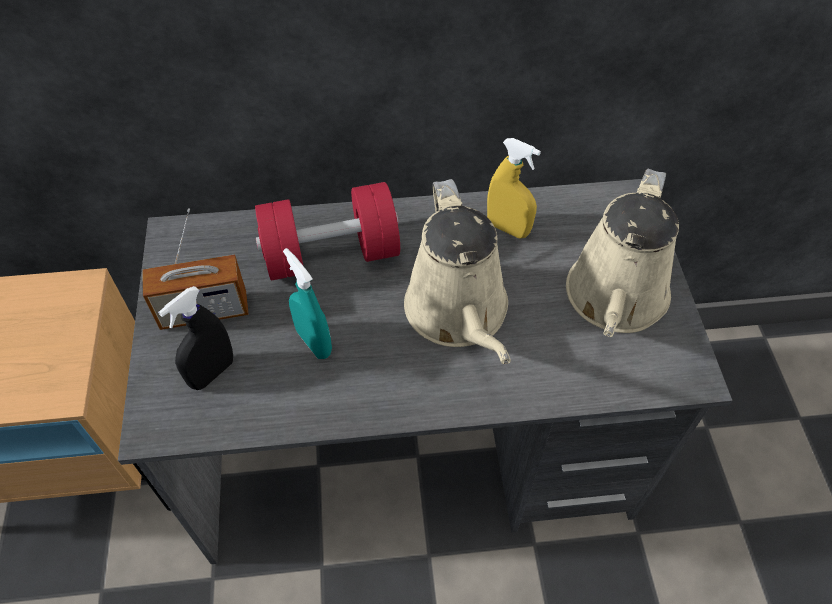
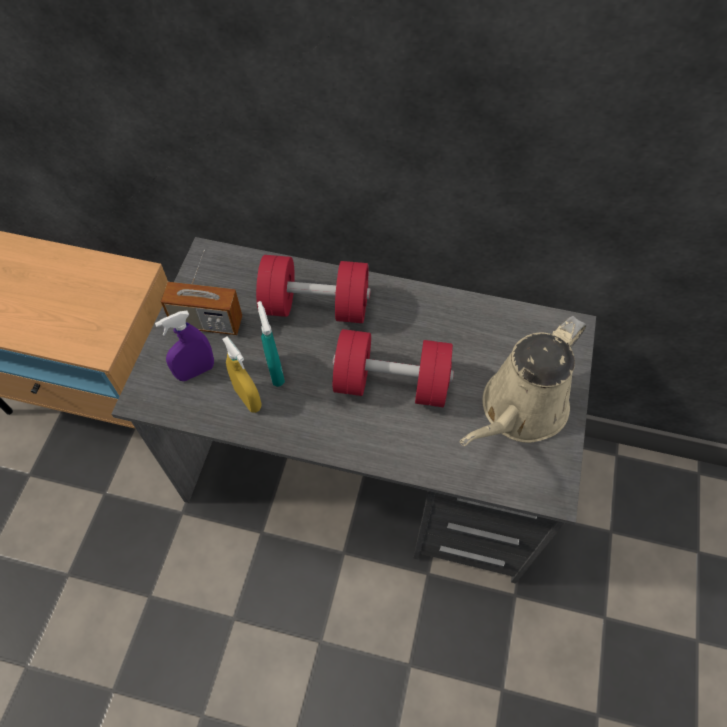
camera: 20 degrees right, 5 degrees up
black spray bottle [158,286,233,390] -> purple spray bottle [155,311,214,381]
beige watering can [404,179,511,364] -> red dumbbell [333,329,454,407]
yellow spray bottle [487,138,541,239] -> yellow spray bottle moved to [222,336,261,413]

